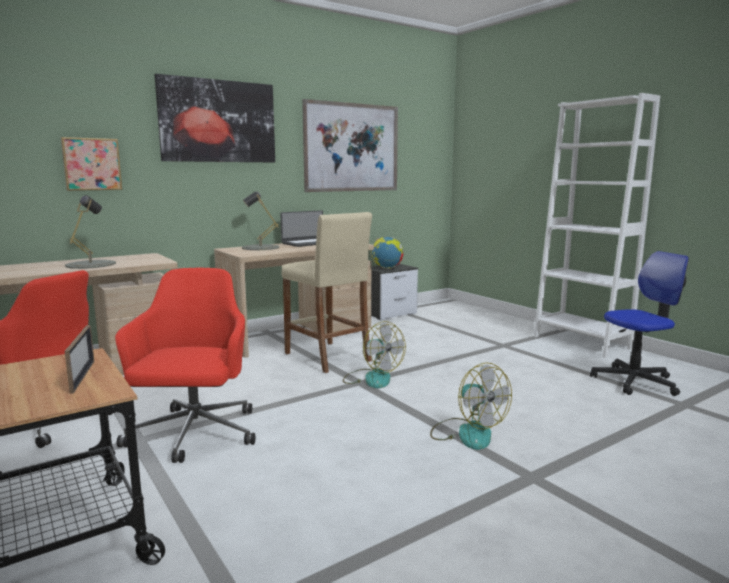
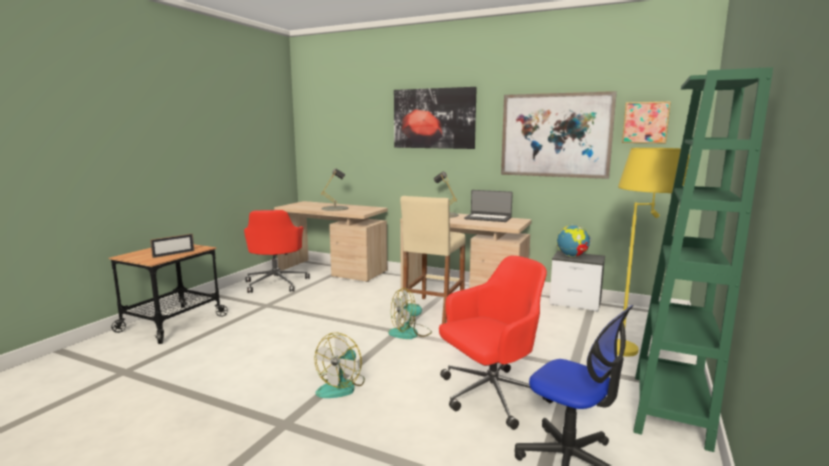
camera: 60 degrees right, 0 degrees up
picture [61,137,122,191] -> picture moved to [622,101,671,143]
red office chair [115,267,255,463] -> red office chair moved to [439,256,553,430]
fan [343,321,406,388] -> fan turned 45 degrees clockwise [388,288,432,339]
white bookcase [534,93,660,358] -> green bookcase [633,67,773,452]
none -> yellow floor lamp [617,148,690,357]

